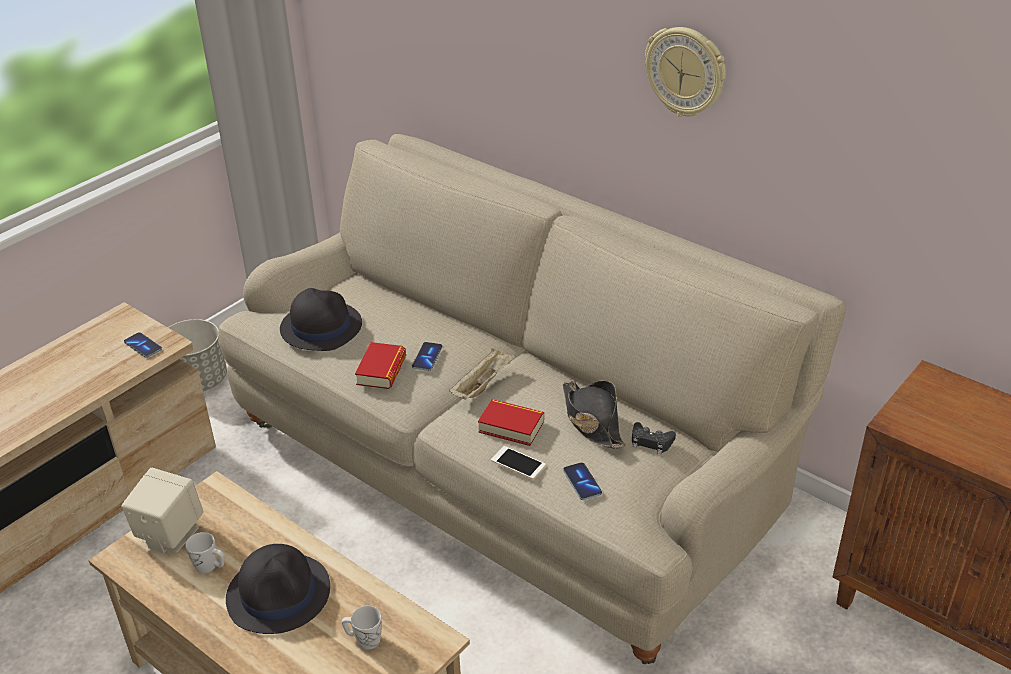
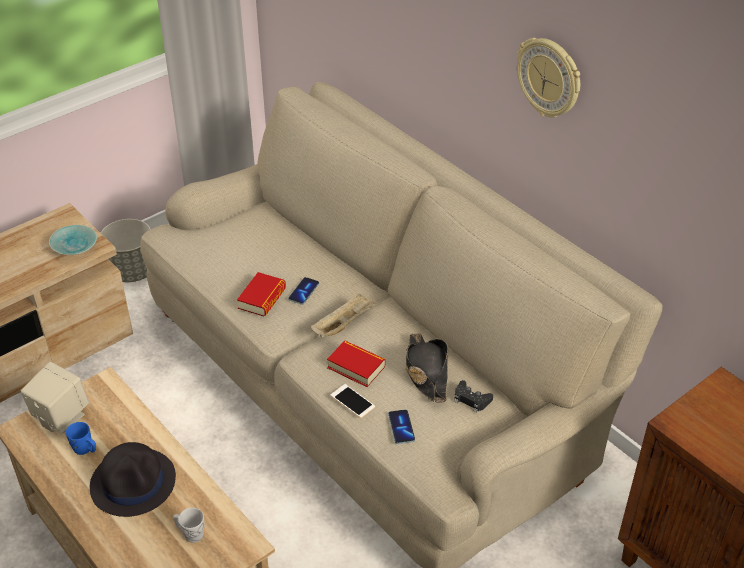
camera: 10 degrees right, 5 degrees up
phone [124,332,162,358] -> turquoise bowl [49,225,97,255]
white mug [186,532,224,573] -> blue mug [66,422,96,455]
black hat [280,288,362,351] -> none

